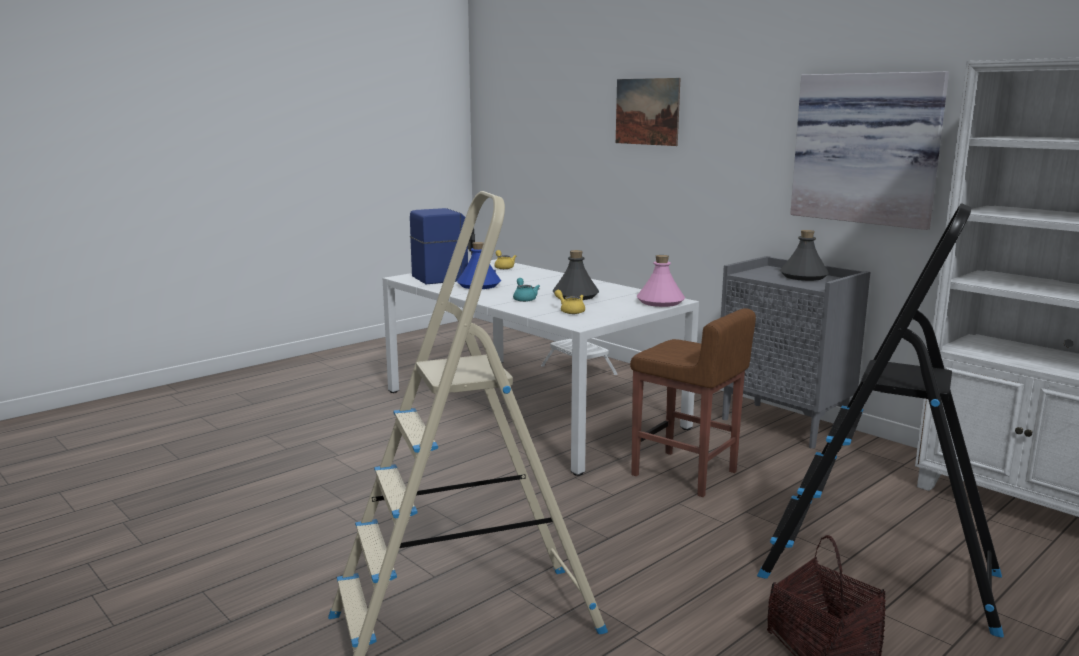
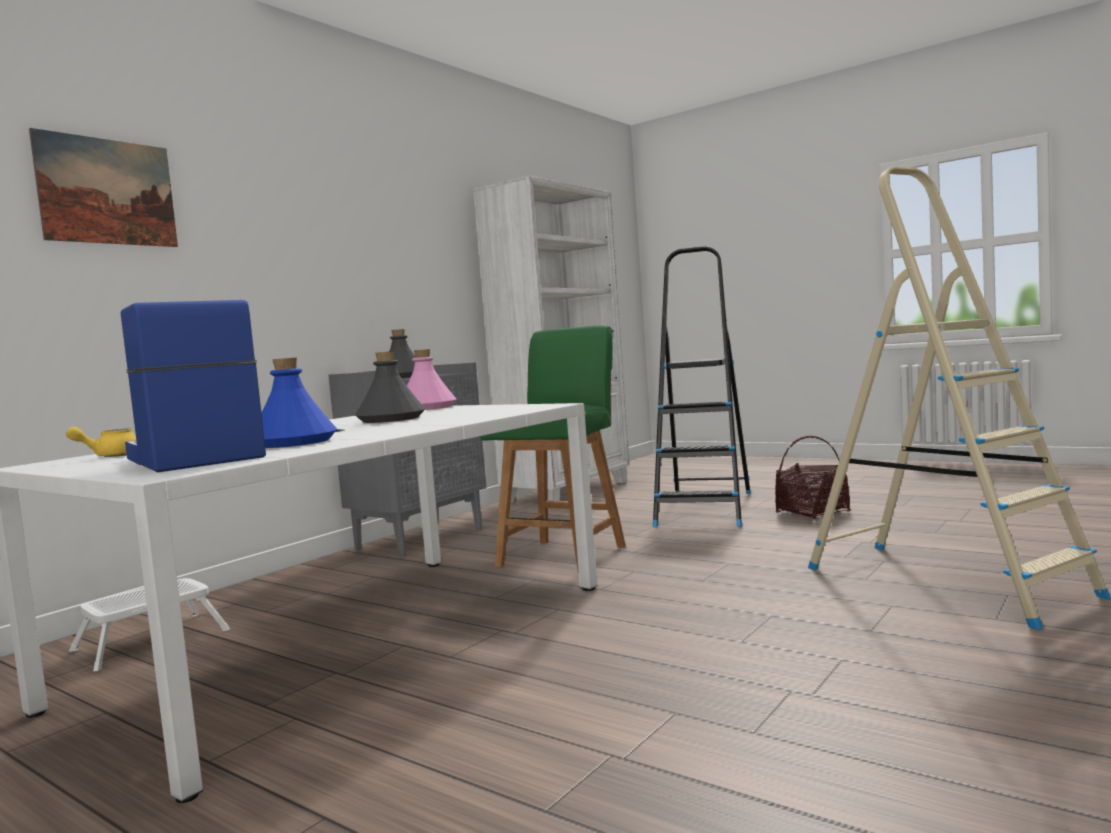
camera: 100 degrees left, 10 degrees down
turquoise teapot [513,278,540,302] -> none
yellow teapot [554,290,585,314] -> none
brown stool [630,308,756,497] -> green chair [480,325,626,574]
picture [790,71,949,230] -> none

